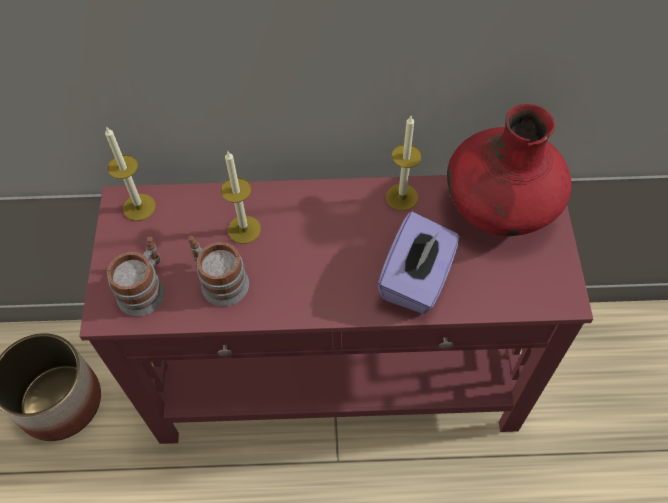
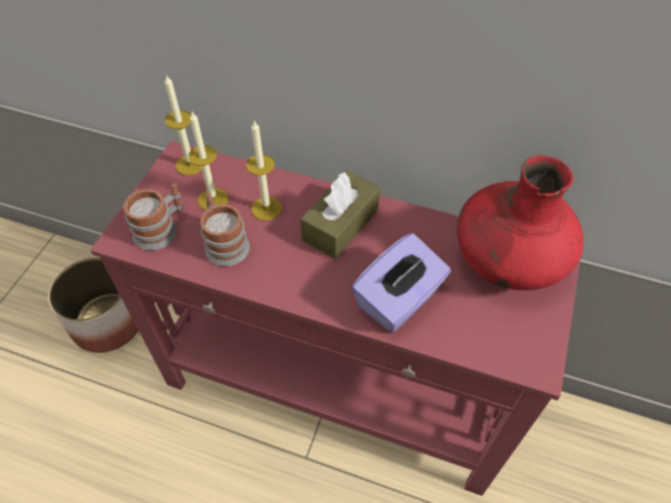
camera: 20 degrees right, 5 degrees down
candle [386,116,422,211] -> candle moved to [188,112,229,210]
none -> brown tissue box [300,171,380,259]

